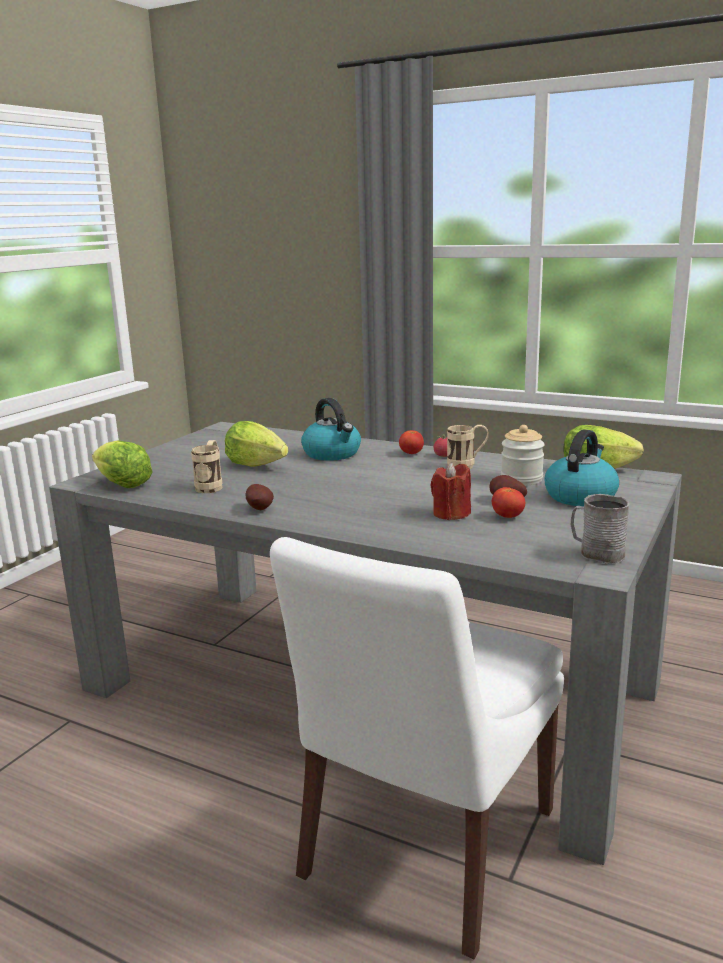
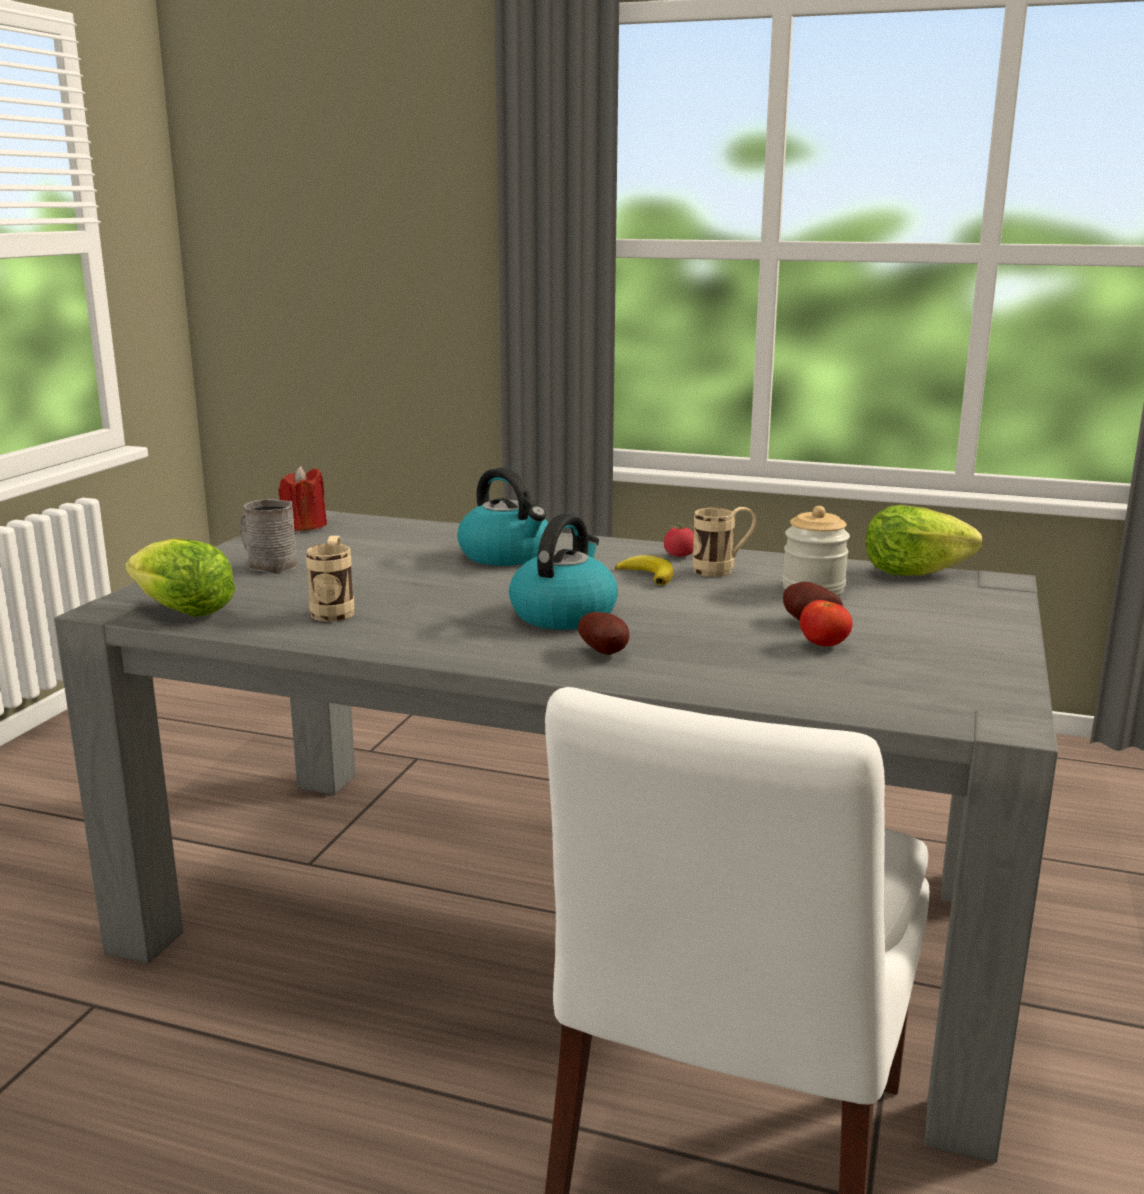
camera: 10 degrees left, 0 degrees up
lettuce [225,421,288,467] -> none
potato [246,484,274,510] -> potato moved to [578,612,629,655]
tomato [399,430,424,454] -> none
red candle [431,462,471,520] -> red candle moved to [278,466,327,531]
kettle [545,430,619,507] -> kettle moved to [509,513,618,630]
grey mug [571,494,629,564] -> grey mug moved to [240,499,297,573]
none -> banana [615,555,674,585]

